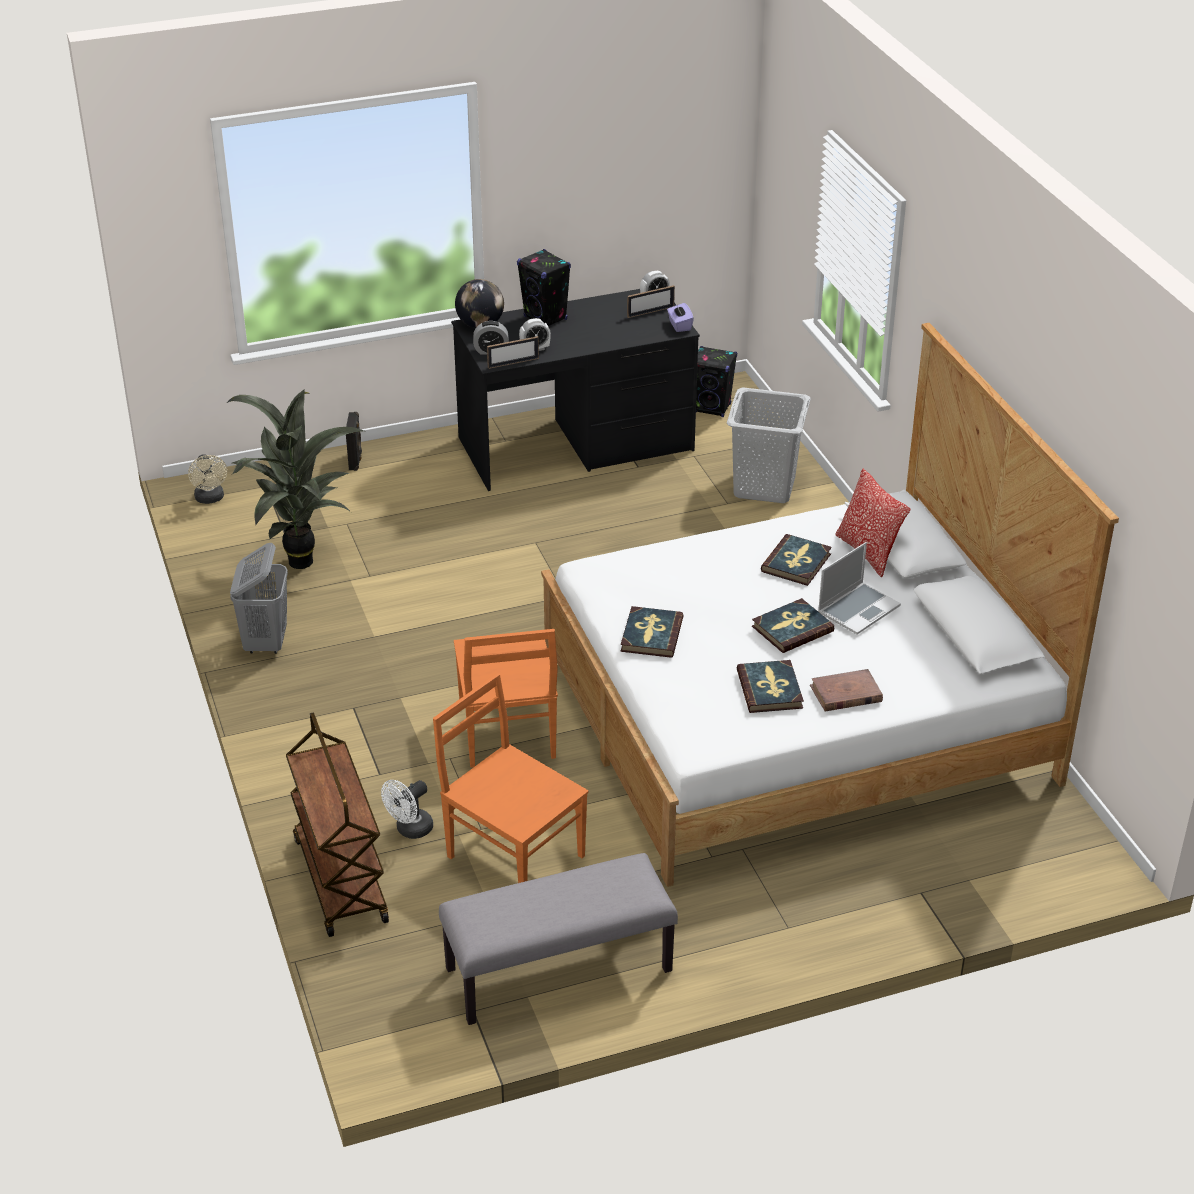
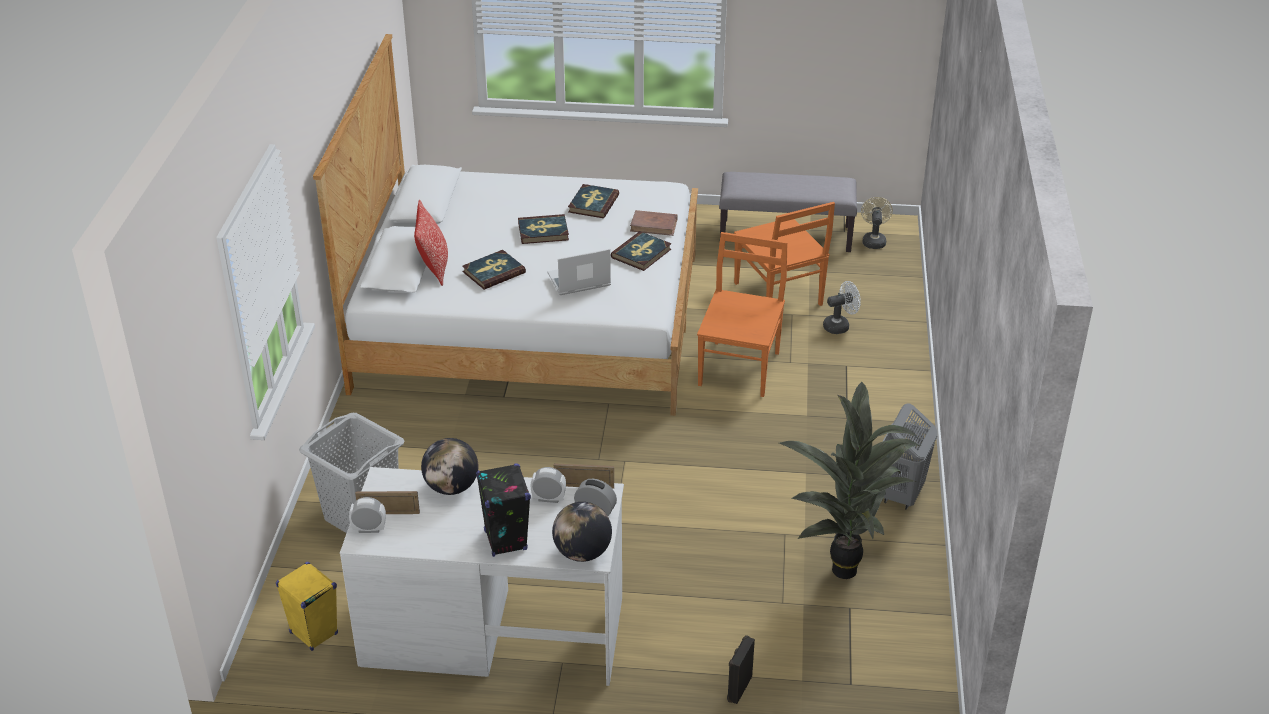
camera: 155 degrees left, 0 degrees up
beige fan [188,454,227,504] -> beige fan moved to [861,197,893,249]
brown cart [286,712,389,937] -> none
black desk [451,289,700,491] -> white desk [340,467,624,686]
purple tissue box [667,303,694,332] -> none
black speaker [696,346,737,417] -> yellow speaker [276,562,338,651]
brown book [810,669,883,711] -> brown book moved to [630,210,678,236]
laptop [818,542,901,635] -> laptop moved to [548,249,611,295]
none -> globe [421,438,478,495]

